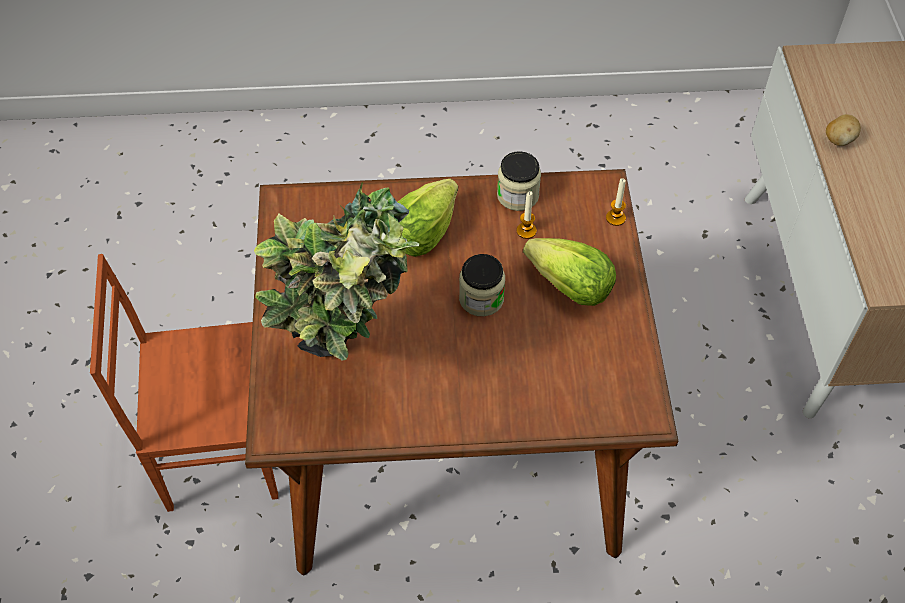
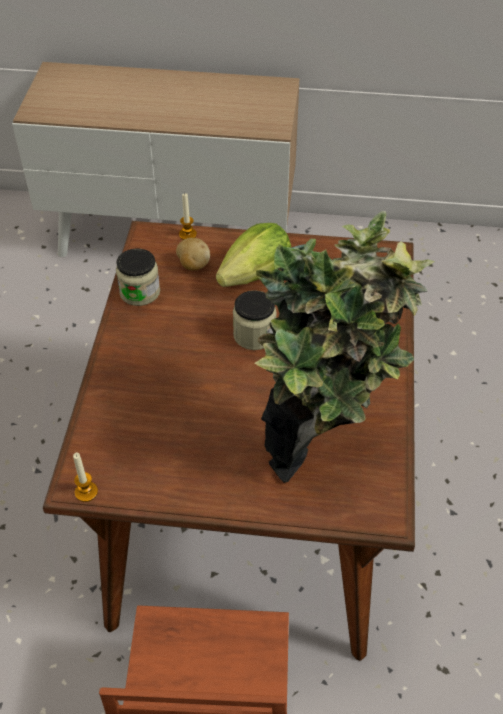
camera: 80 degrees left, 5 degrees down
lettuce [398,179,458,257] -> none
candle [517,191,537,239] -> candle moved to [73,452,98,502]
potato [826,114,861,146] -> potato moved to [176,238,210,271]

